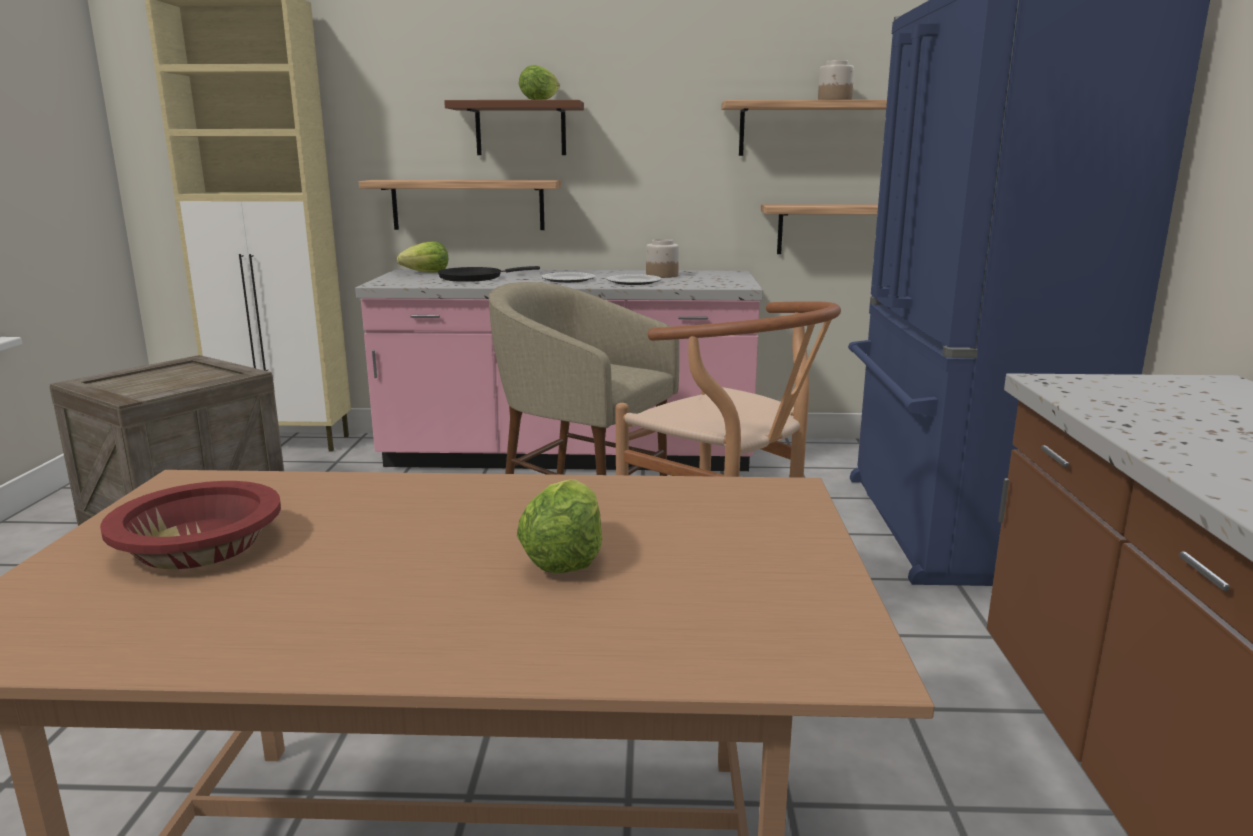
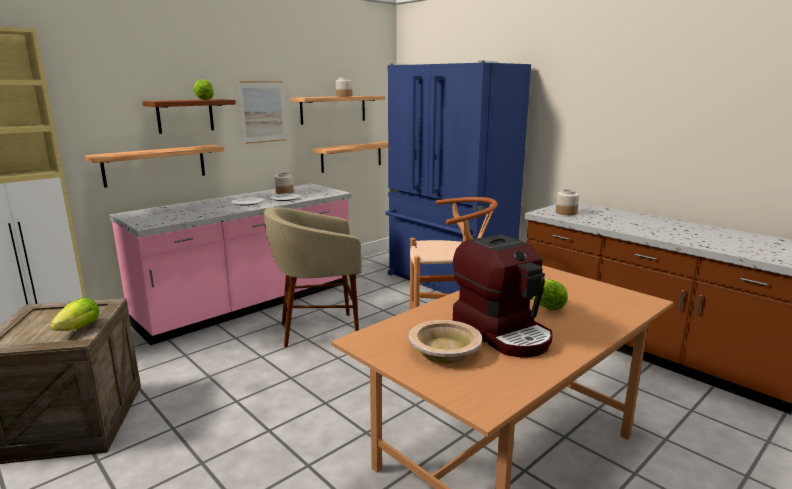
camera: 45 degrees left, 0 degrees up
red bowl [100,481,281,569] -> beige bowl [409,320,482,363]
lettuce [397,241,448,273] -> lettuce moved to [50,297,99,331]
black frying pan [438,266,540,282] -> none
none -> picture [239,81,286,144]
none -> coffee machine [453,234,553,357]
none -> jar [556,189,579,215]

